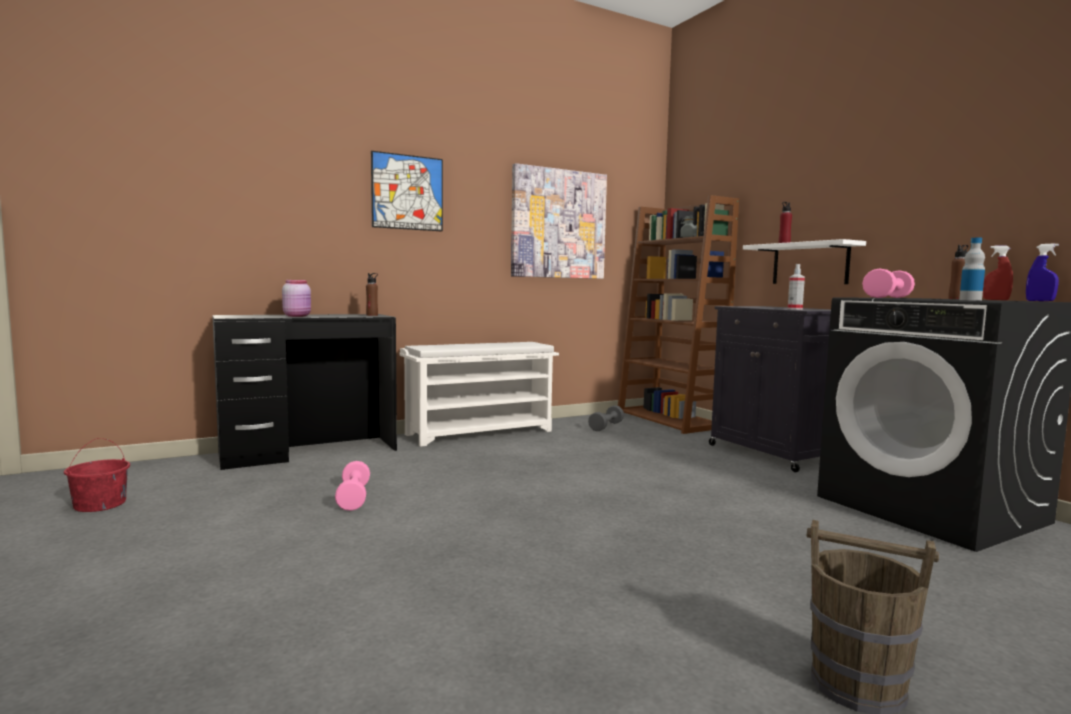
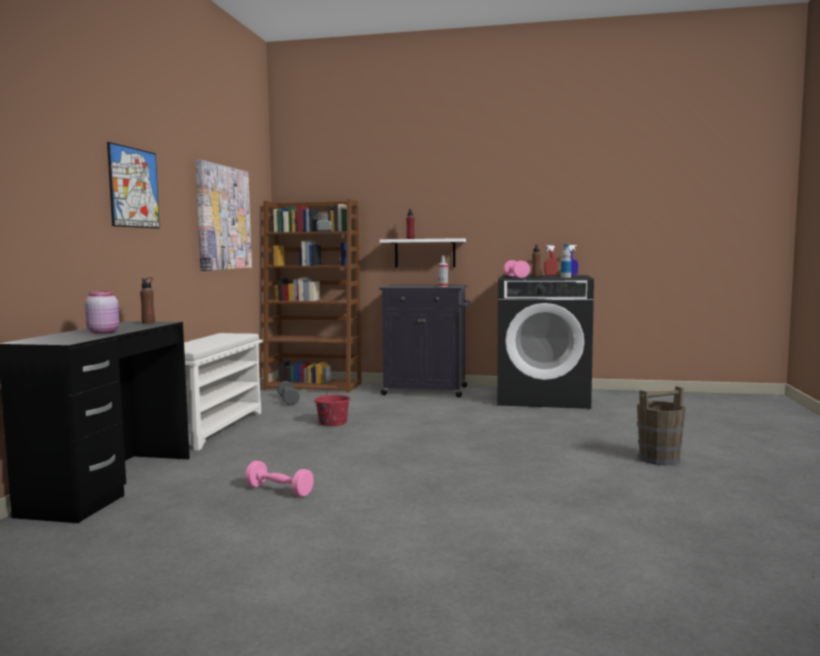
camera: 50 degrees left, 0 degrees up
red bucket [64,438,130,512] -> red bucket moved to [314,380,350,426]

